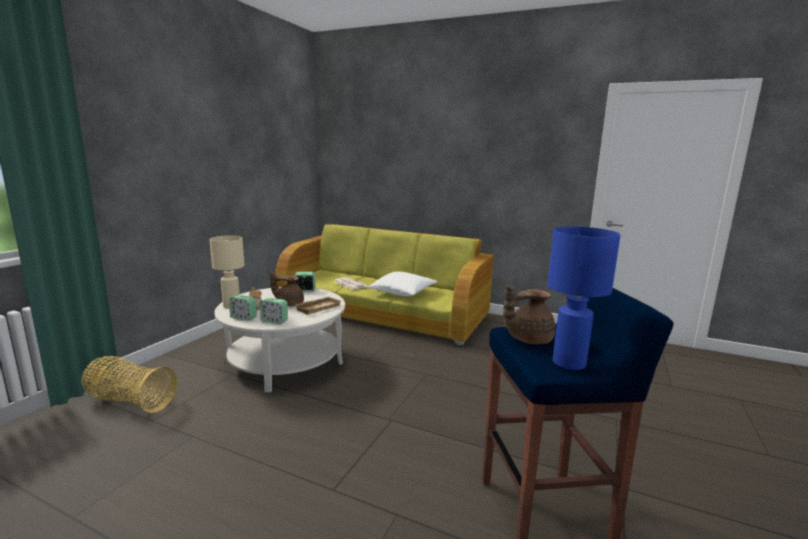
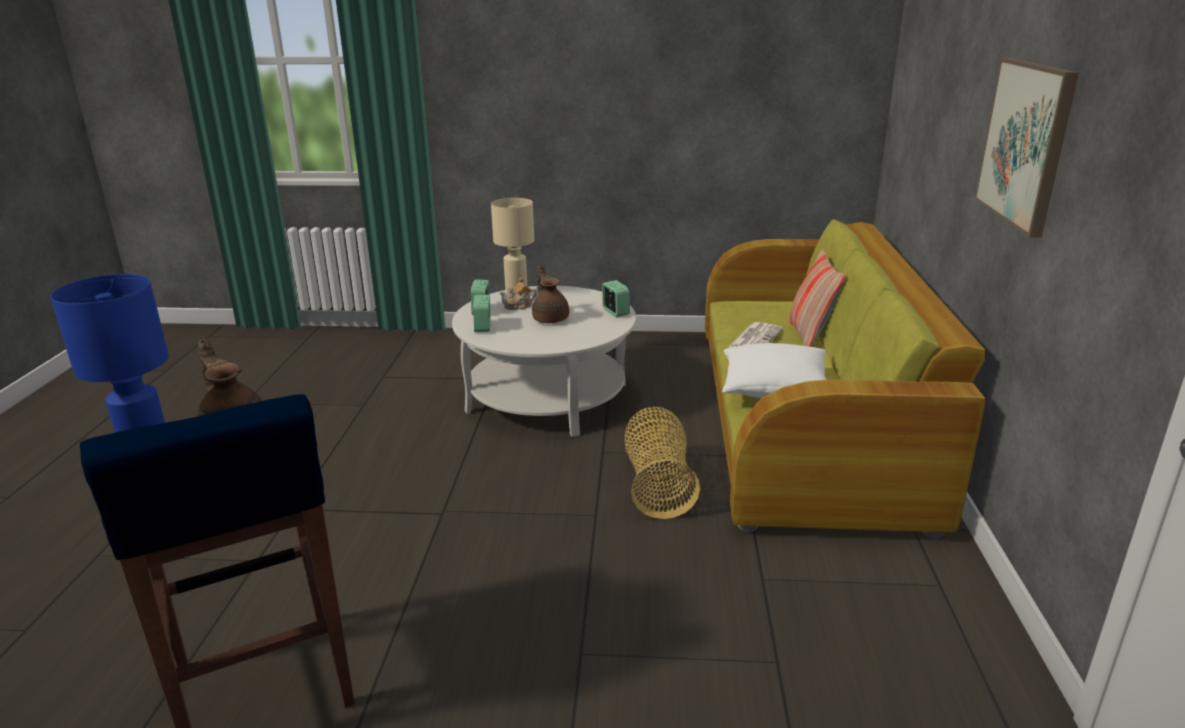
camera: 70 degrees right, 10 degrees up
basket [82,356,177,413] -> basket moved to [624,407,700,519]
beige tray [295,297,341,315] -> none
none -> pillow [788,250,846,347]
none -> picture [974,58,1079,238]

